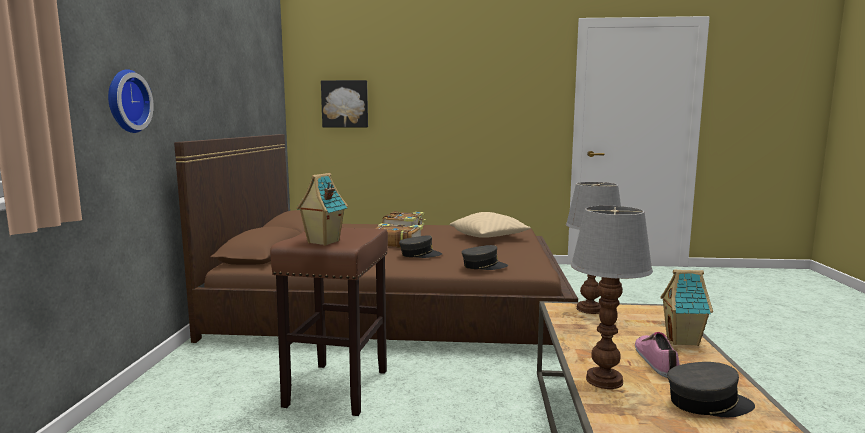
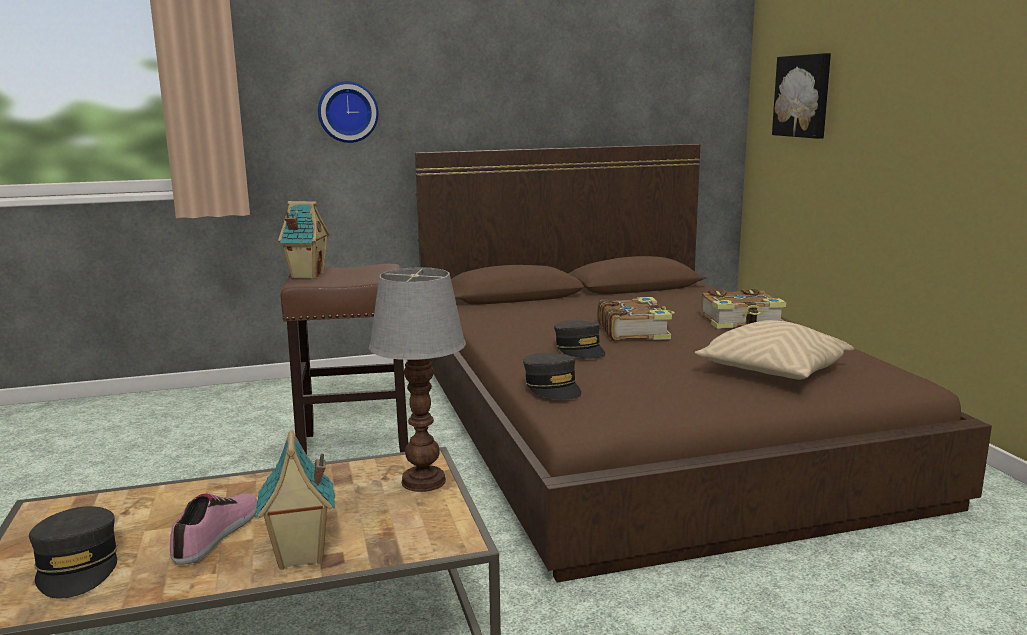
camera: 70 degrees right, 5 degrees up
table lamp [571,206,653,389] -> none
shoe [635,332,680,378] -> shoe turned 60 degrees counterclockwise [170,493,257,565]

